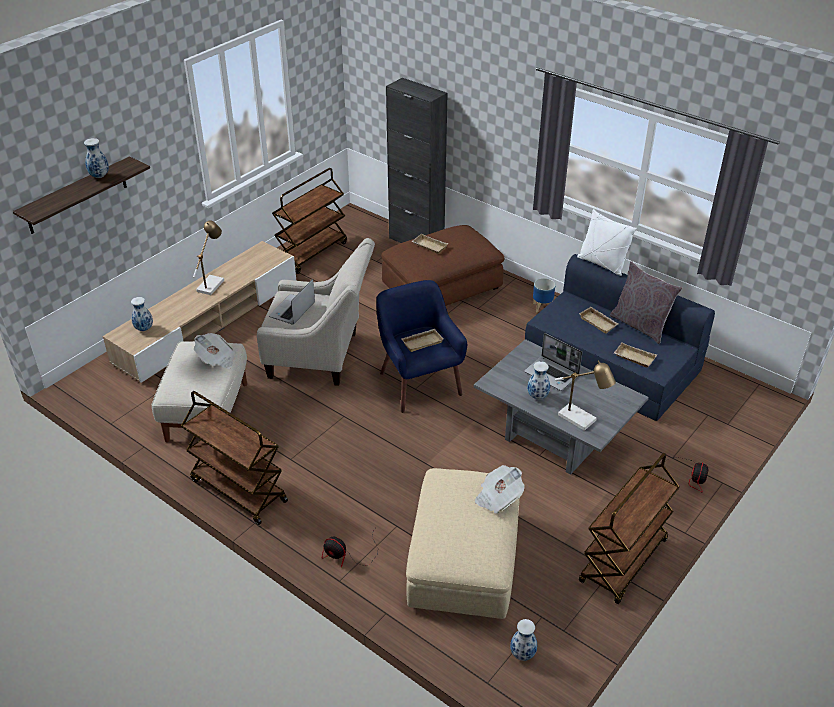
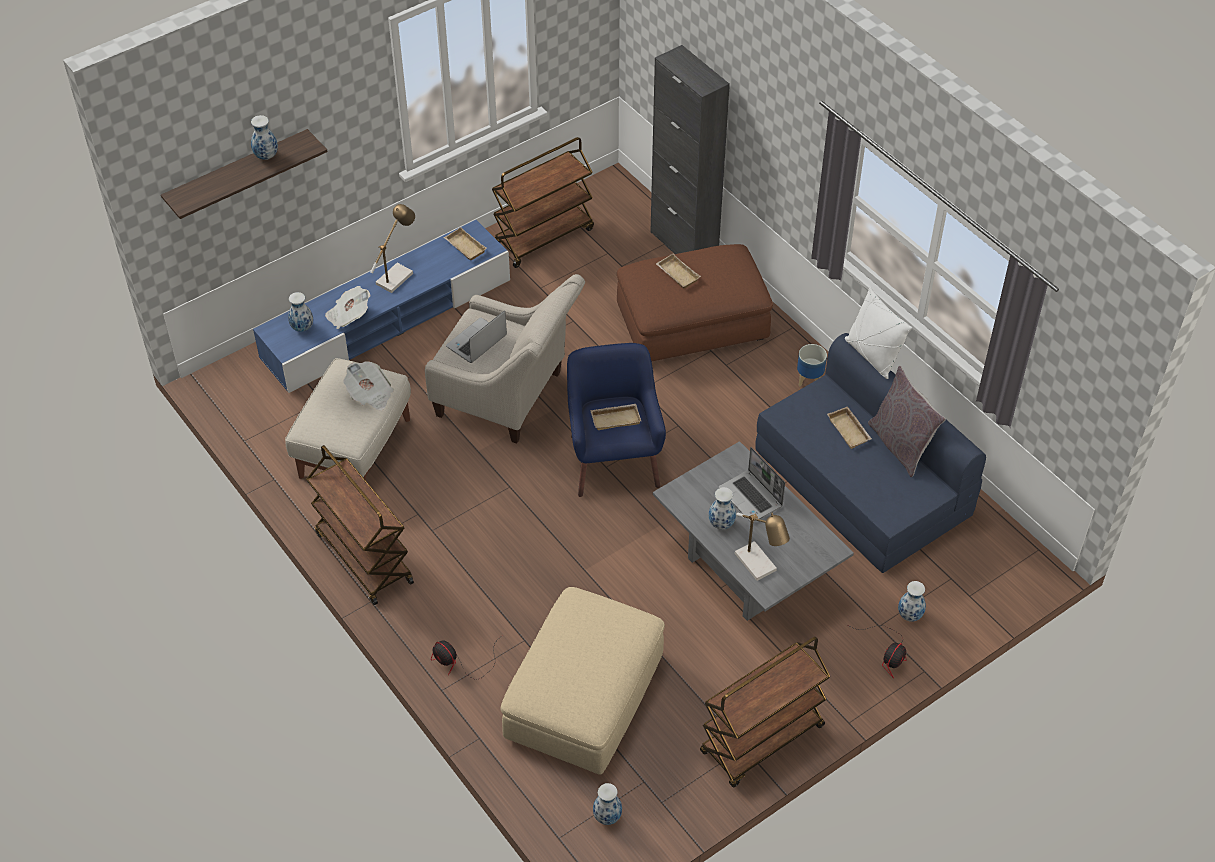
camera: 15 degrees right, 10 degrees up
beige tv stand [102,241,296,383] -> blue tv stand [253,220,510,393]
newspaper [475,465,524,514] -> newspaper moved to [325,286,371,329]
beige tray [614,342,657,368] -> beige tray moved to [444,227,486,260]
none -> vase [898,581,926,622]

